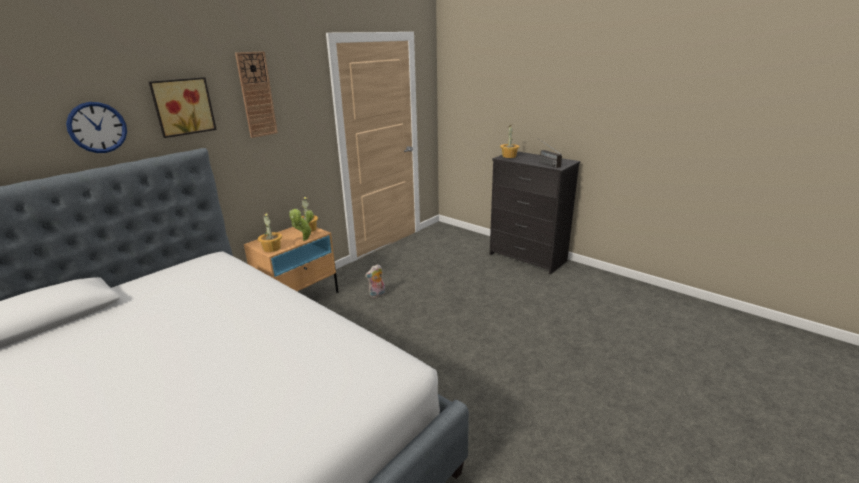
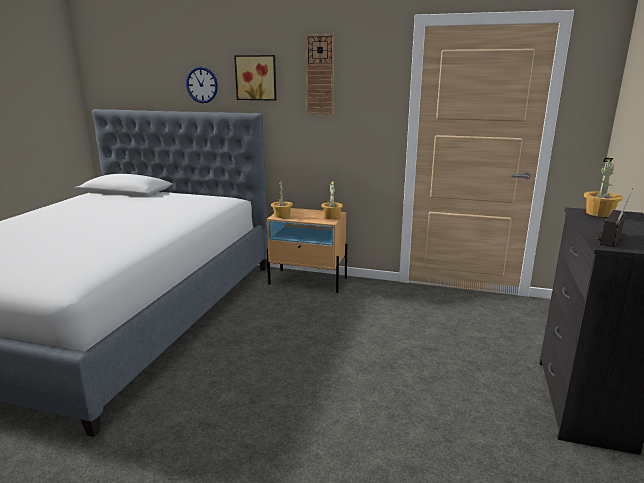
camera: 65 degrees right, 5 degrees down
potted plant [289,209,314,240] -> none
plush toy [365,264,385,298] -> none

